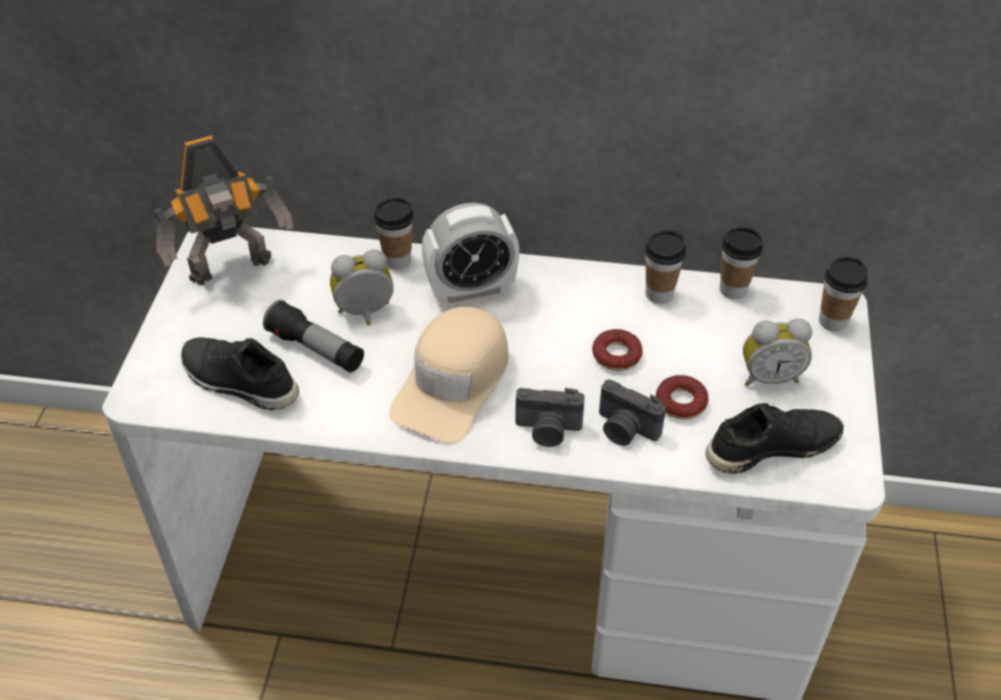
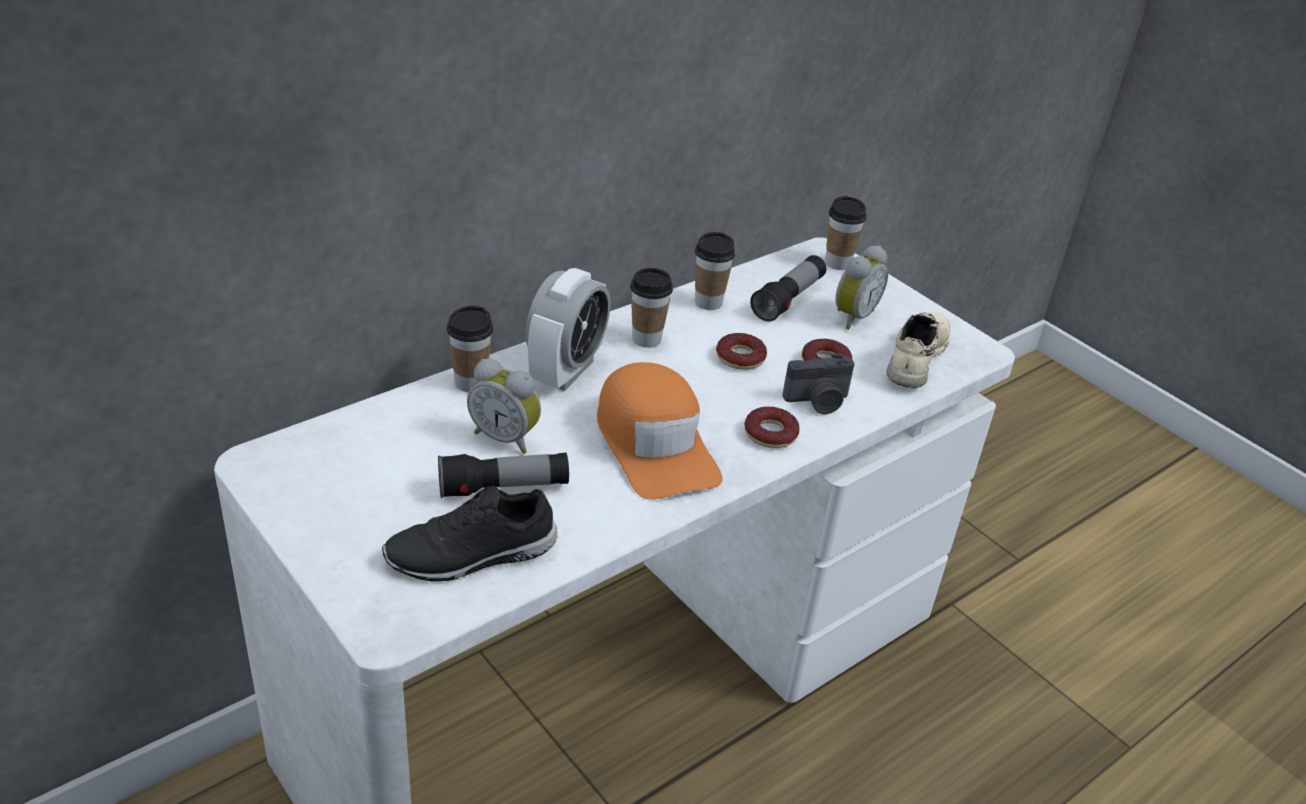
camera: 50 degrees left, 10 degrees down
toy robot [153,135,293,285] -> none
alarm clock [330,249,393,325] -> alarm clock turned 90 degrees counterclockwise [467,359,541,454]
beige cap [389,307,508,443] -> orange cap [597,362,723,500]
camera [515,388,585,447] -> donut [744,407,800,448]
black shoe [705,403,844,474] -> beige shoe [886,312,950,388]
cup [720,227,763,299] -> cup moved to [630,268,673,348]
none -> flashlight [750,255,826,322]

